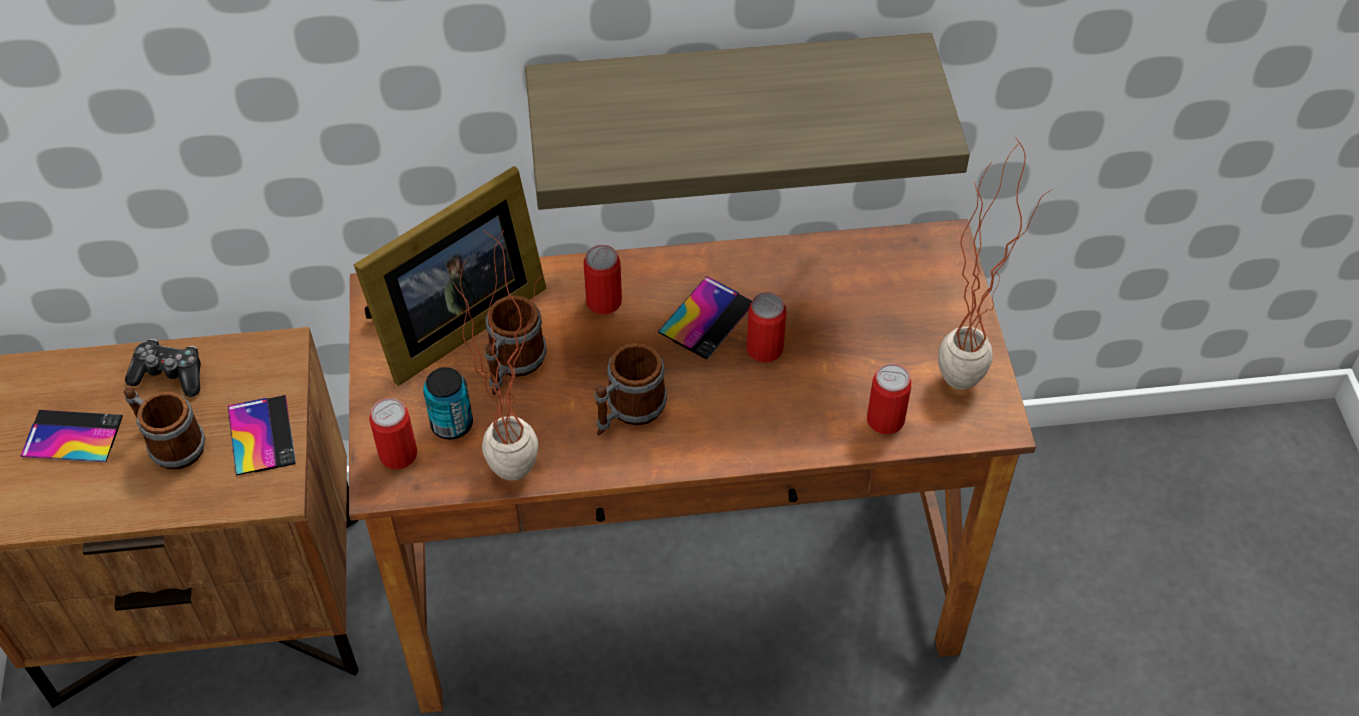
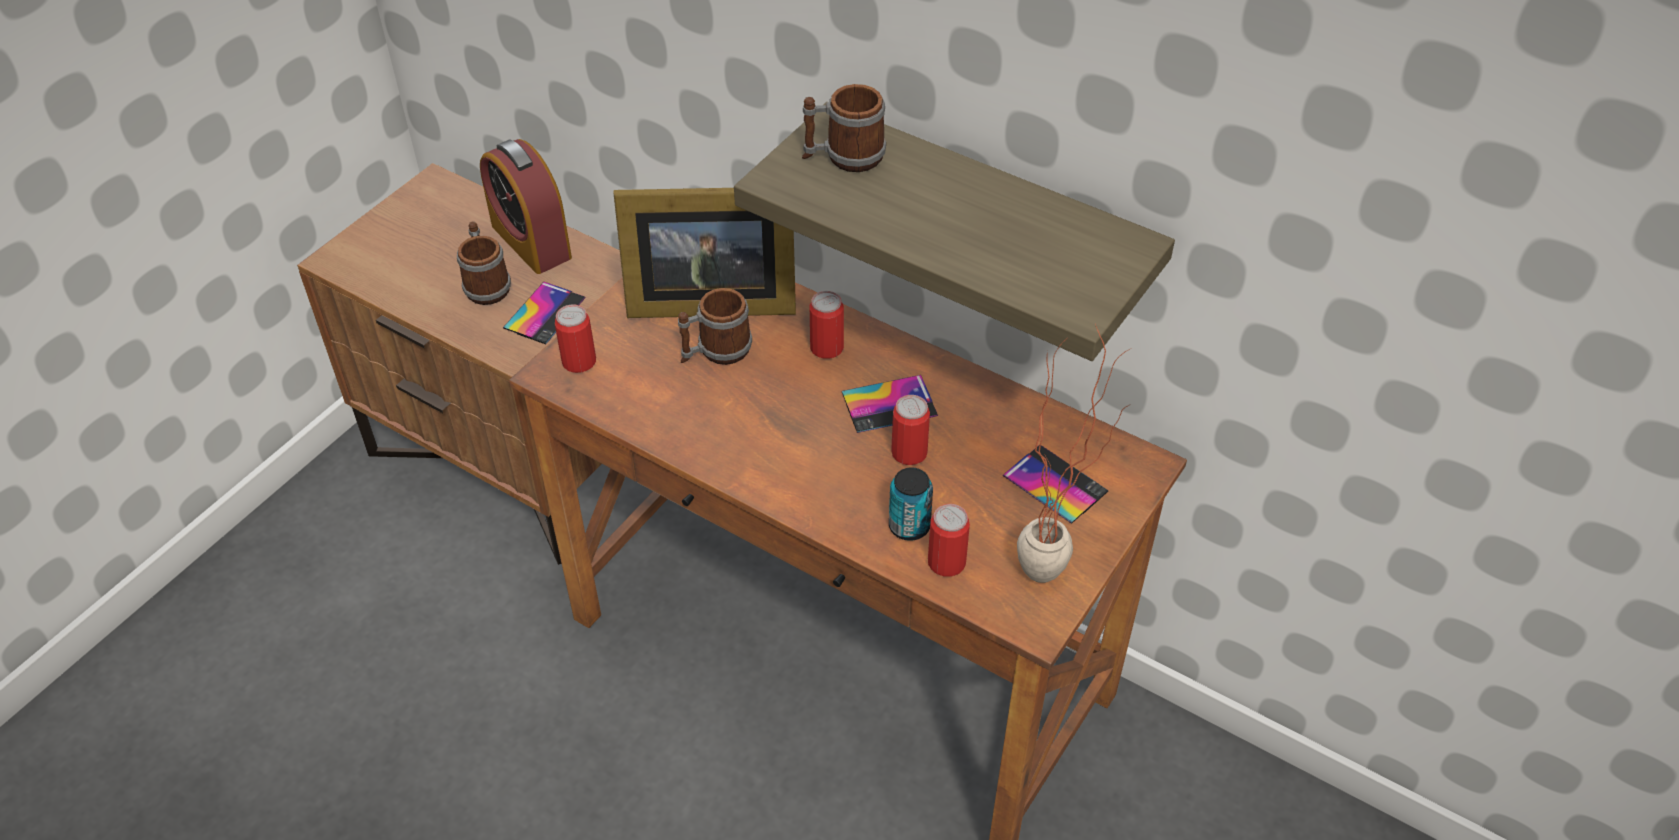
camera: 40 degrees right, 5 degrees down
phone [21,410,123,462] -> phone moved to [1003,445,1108,524]
game controller [125,339,201,397] -> alarm clock [480,139,572,274]
can [423,367,473,440] -> can moved to [889,468,933,541]
potted plant [453,231,543,481] -> none
mug [595,343,667,435] -> mug moved to [802,84,886,172]

